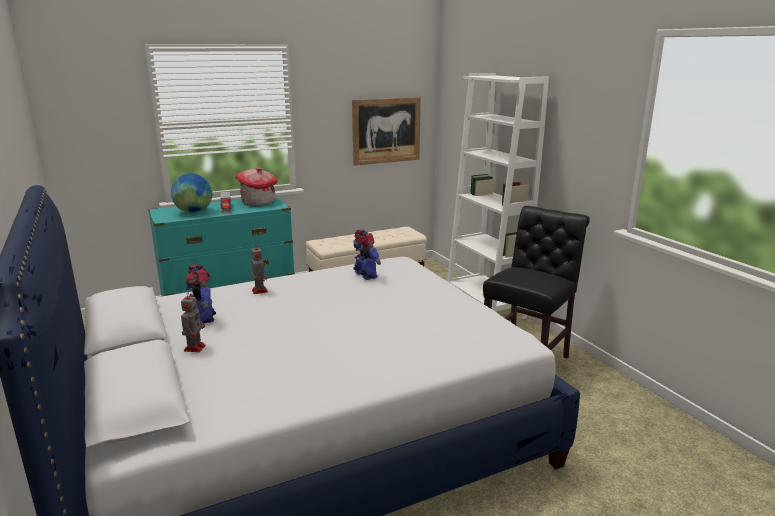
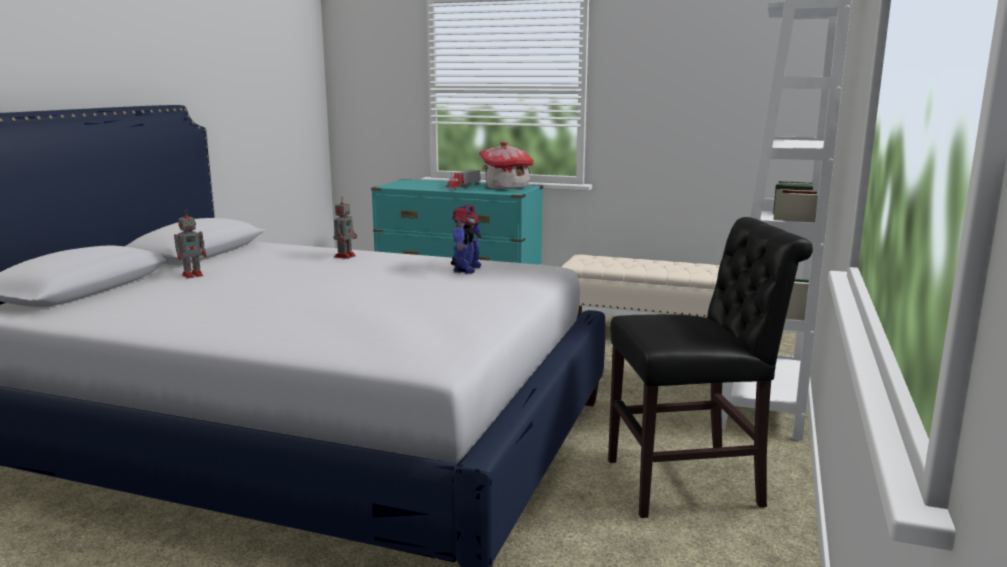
camera: 45 degrees right, 5 degrees down
globe [171,174,212,213] -> none
toy robot [185,264,216,323] -> none
picture [352,97,421,166] -> none

